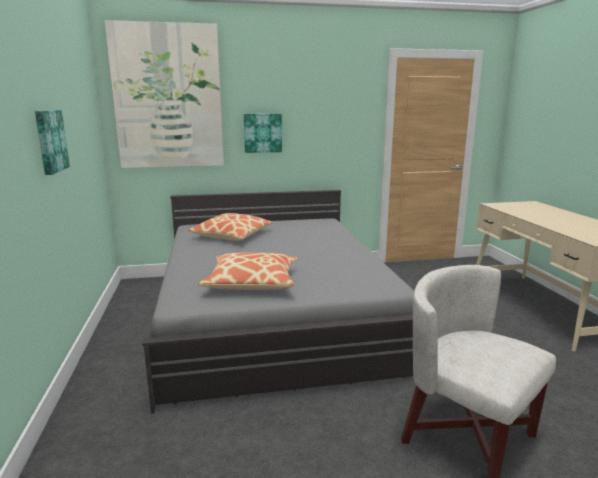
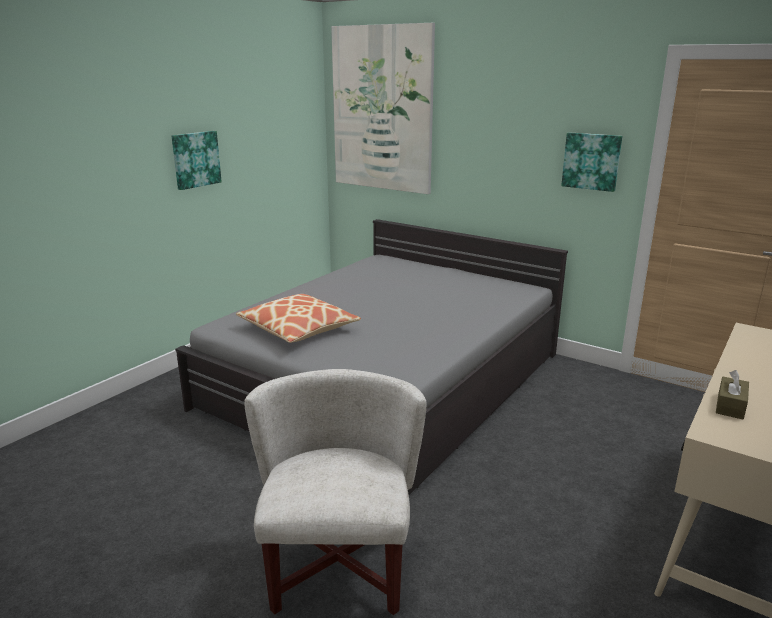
camera: 45 degrees right, 5 degrees up
pillow [188,213,273,241] -> none
picture [244,114,282,153] -> picture moved to [561,132,622,192]
none -> brown tissue box [716,370,749,419]

